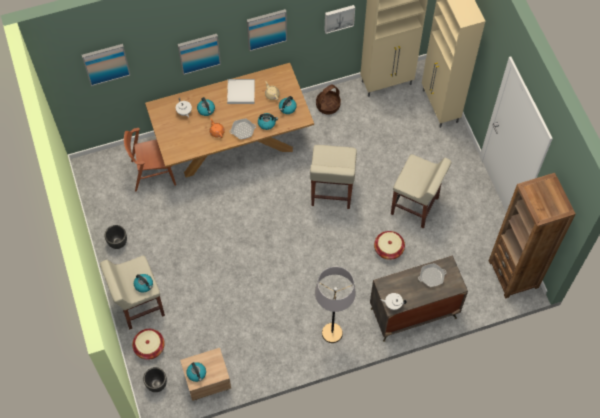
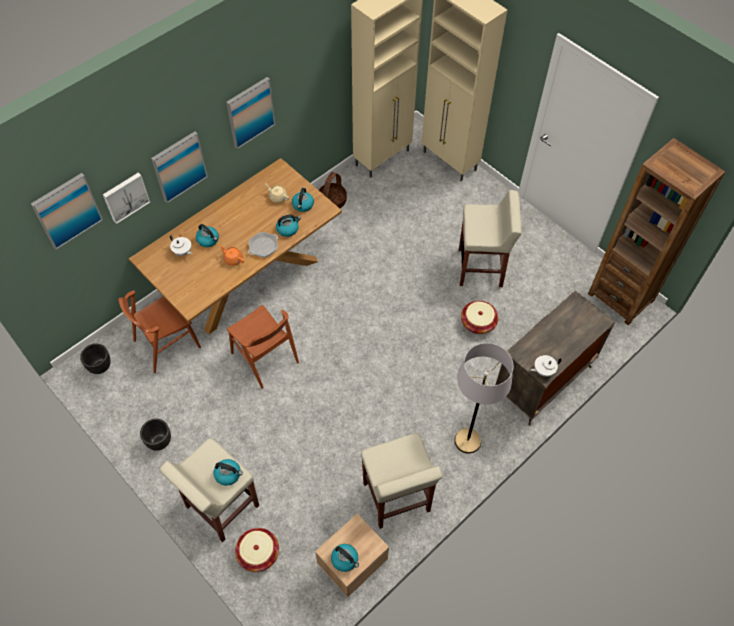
camera: 25 degrees left, 5 degrees down
black planter [143,367,167,392] -> black planter moved to [80,343,111,374]
white tray [227,79,255,104] -> none
beige stool [310,145,357,209] -> beige stool moved to [361,433,442,529]
picture [324,5,355,34] -> picture moved to [103,173,150,224]
frying pan [418,263,446,287] -> none
none -> brown chair [227,305,299,389]

